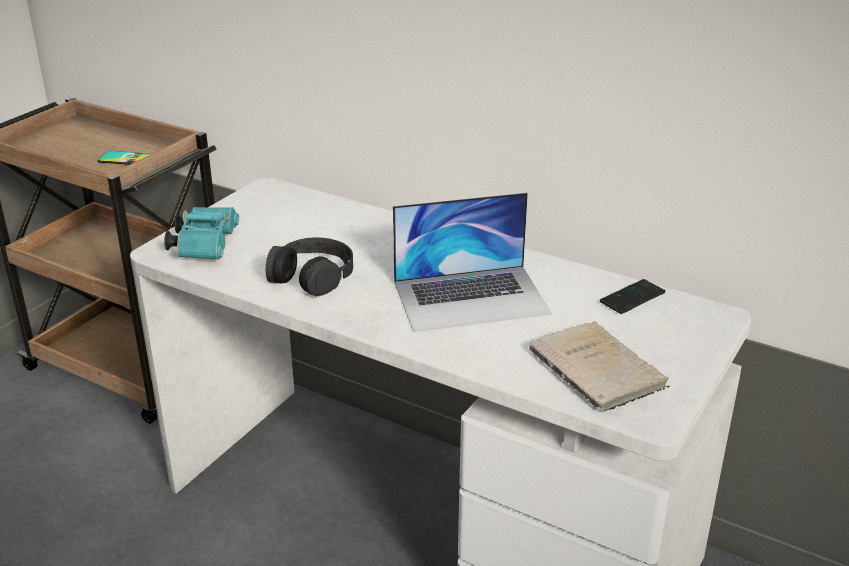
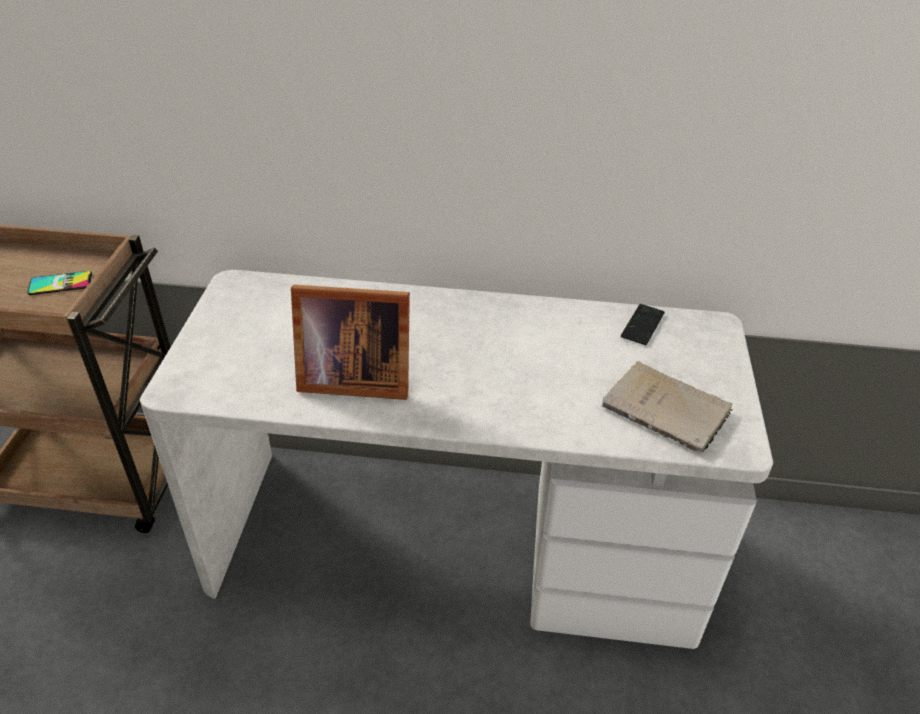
camera: 25 degrees left, 10 degrees up
turquoise binoculars [164,207,239,260] -> none
black headphones [266,237,353,296] -> picture frame [291,284,410,400]
laptop [393,192,552,332] -> none

